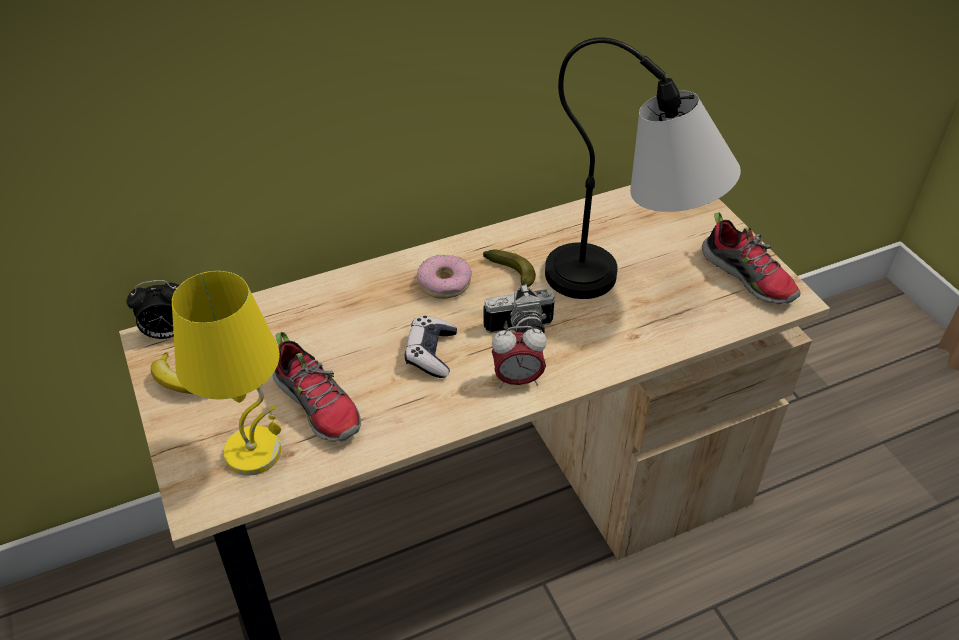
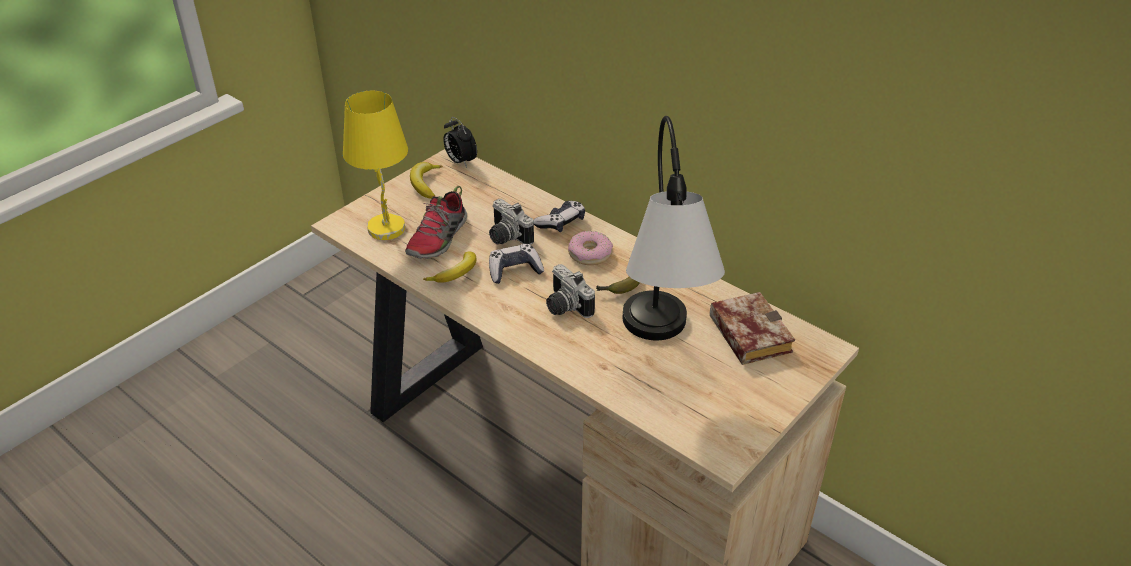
camera: 65 degrees right, 5 degrees down
alarm clock [492,326,547,388] -> none
shoe [702,212,801,304] -> none
none -> banana [423,251,476,283]
none -> camera [489,199,534,245]
none -> game controller [533,201,585,232]
none -> book [710,292,795,365]

